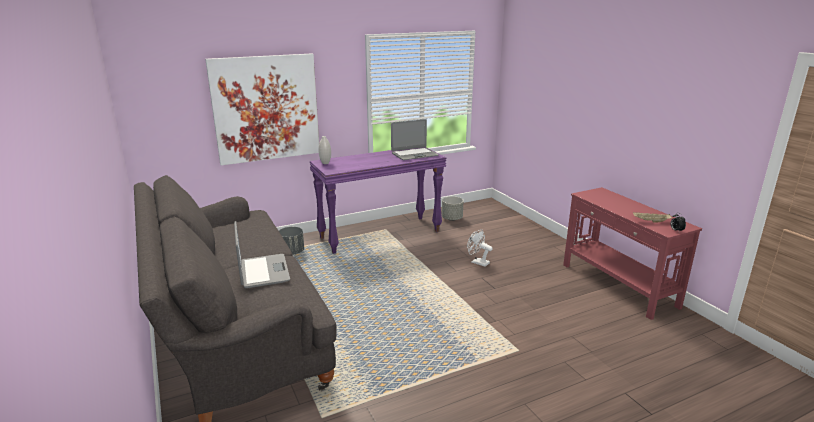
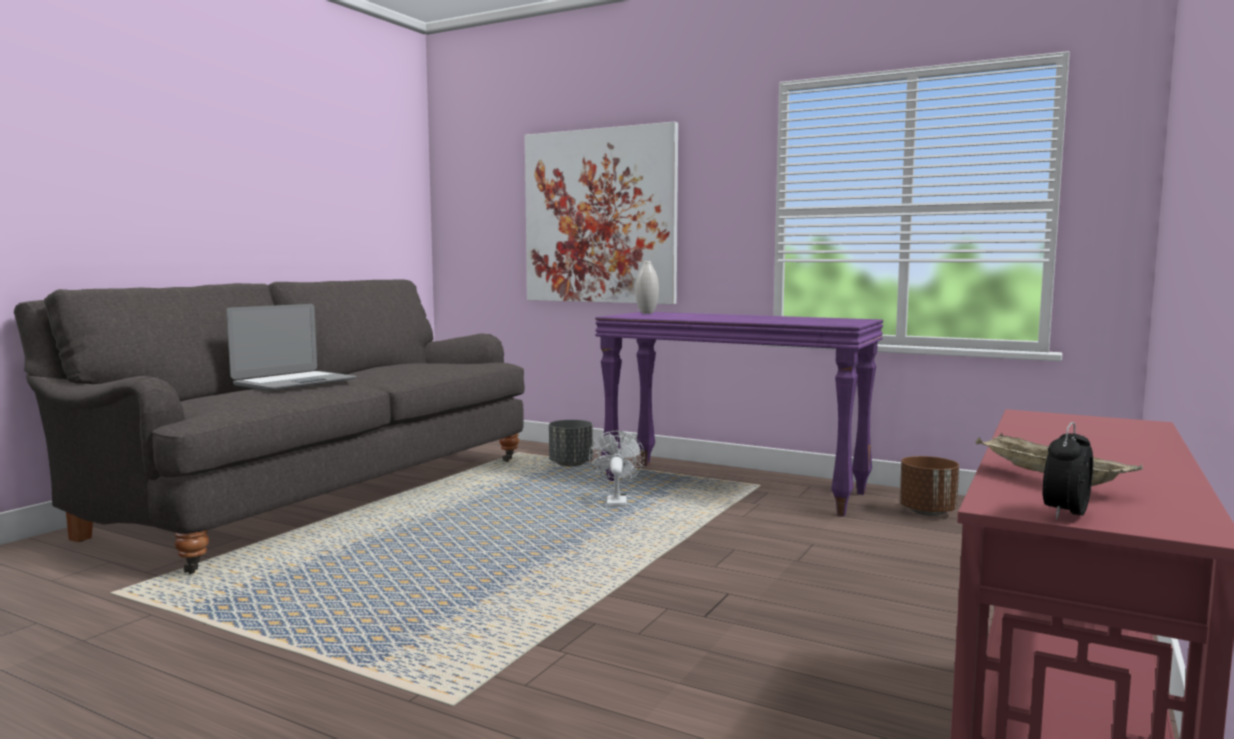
camera: 55 degrees right, 15 degrees down
laptop [391,119,439,160] -> none
grey planter [442,196,464,221] -> brown planter [900,456,959,516]
white fan [467,229,493,267] -> white fan moved to [589,431,645,507]

